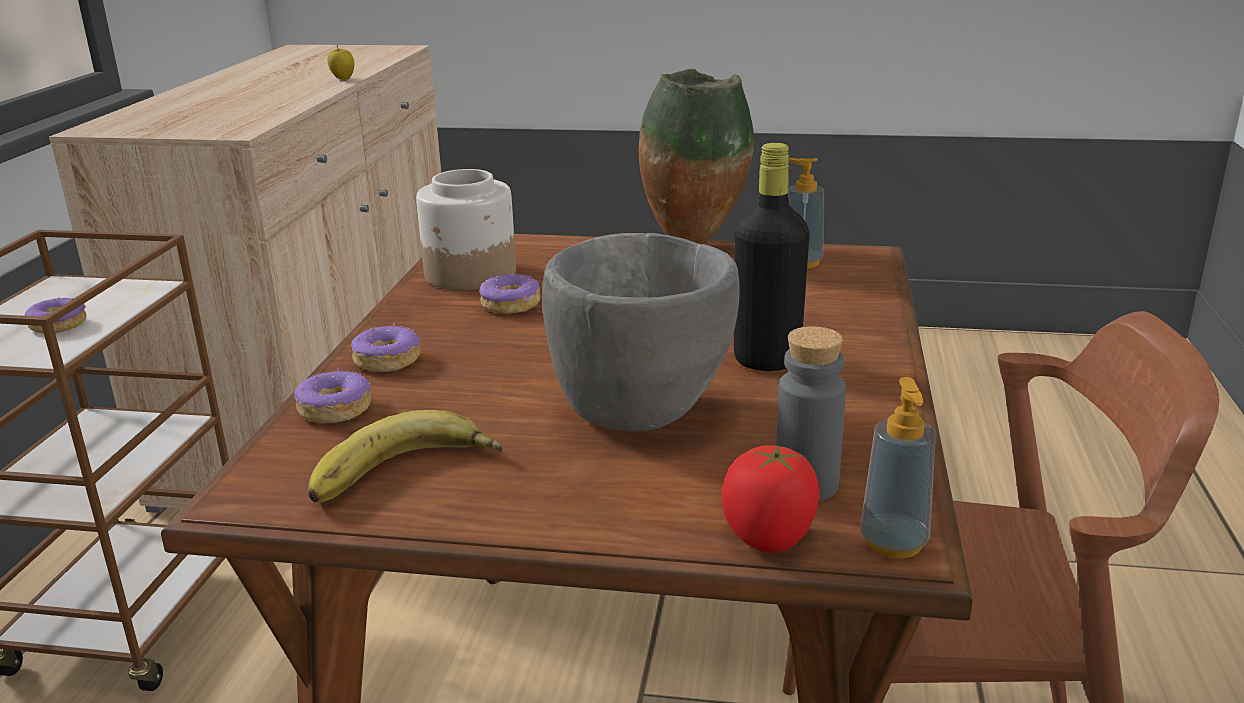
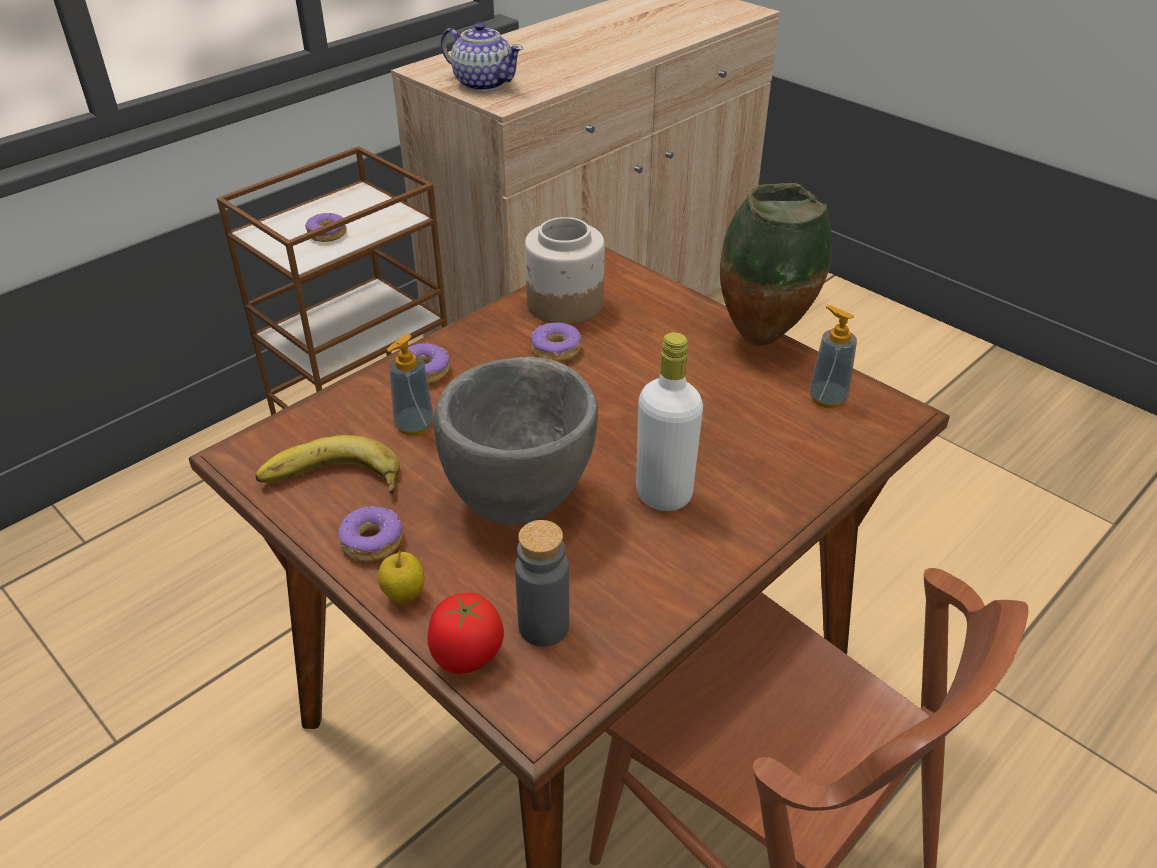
camera: 35 degrees right, 15 degrees up
donut [293,368,371,424] -> donut moved to [338,506,402,562]
apple [327,46,354,80] -> apple moved to [378,550,424,604]
black bottle [734,143,809,371] -> white bottle [636,332,703,511]
soap dispenser [860,377,936,559] -> soap dispenser moved to [387,334,434,436]
none -> teapot [441,22,523,92]

